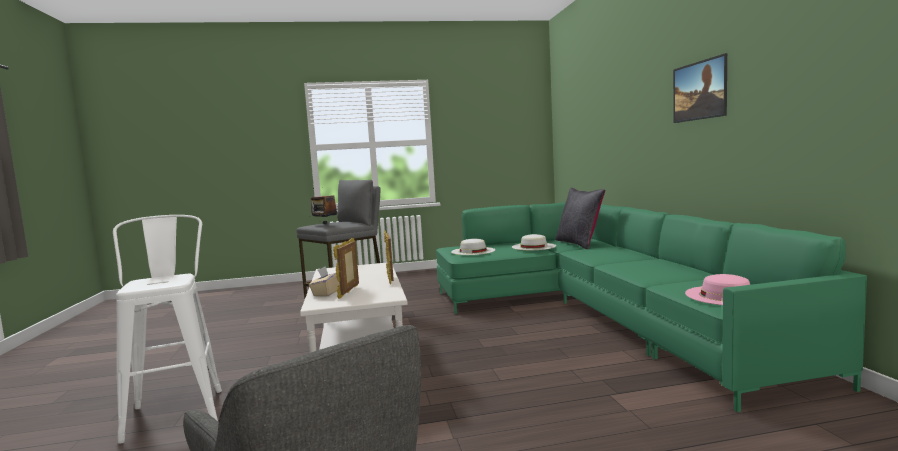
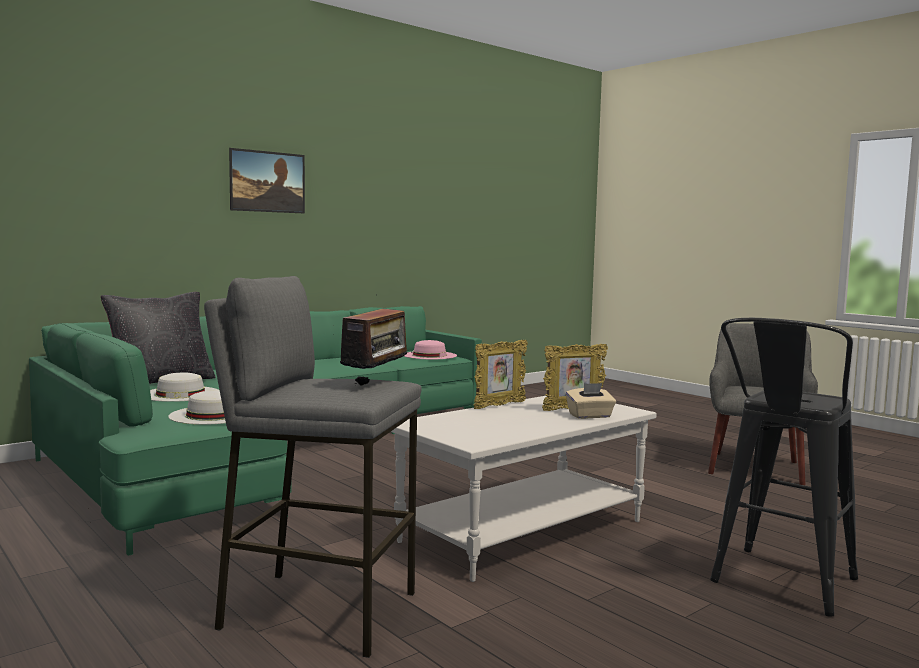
camera: 120 degrees left, 0 degrees up
white stool [113,215,222,444] -> black stool [710,318,858,617]

